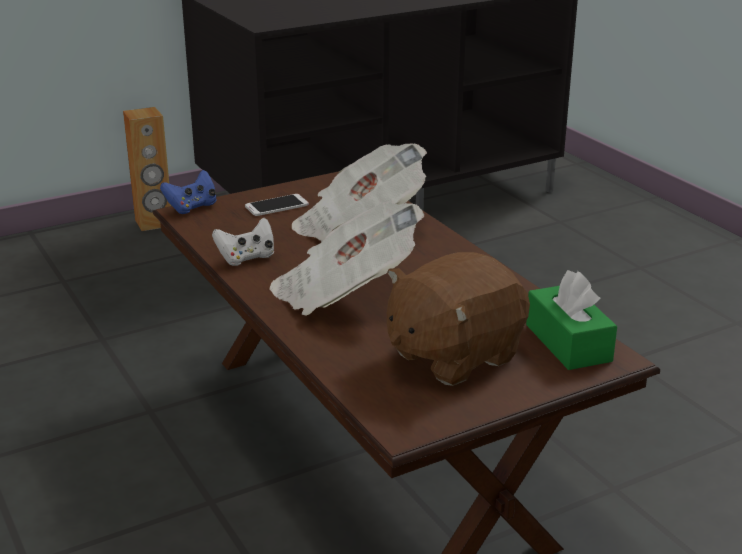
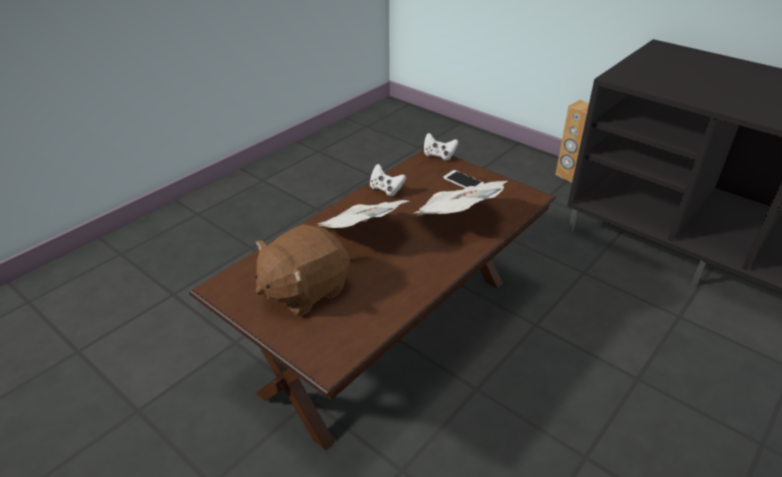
camera: 70 degrees right, 10 degrees up
blue game controller [160,170,217,214] -> white game controller [424,133,458,160]
brown plush toy [387,252,530,386] -> brown plush toy turned 75 degrees counterclockwise [255,224,349,316]
green tissue box [526,270,617,370] -> none

